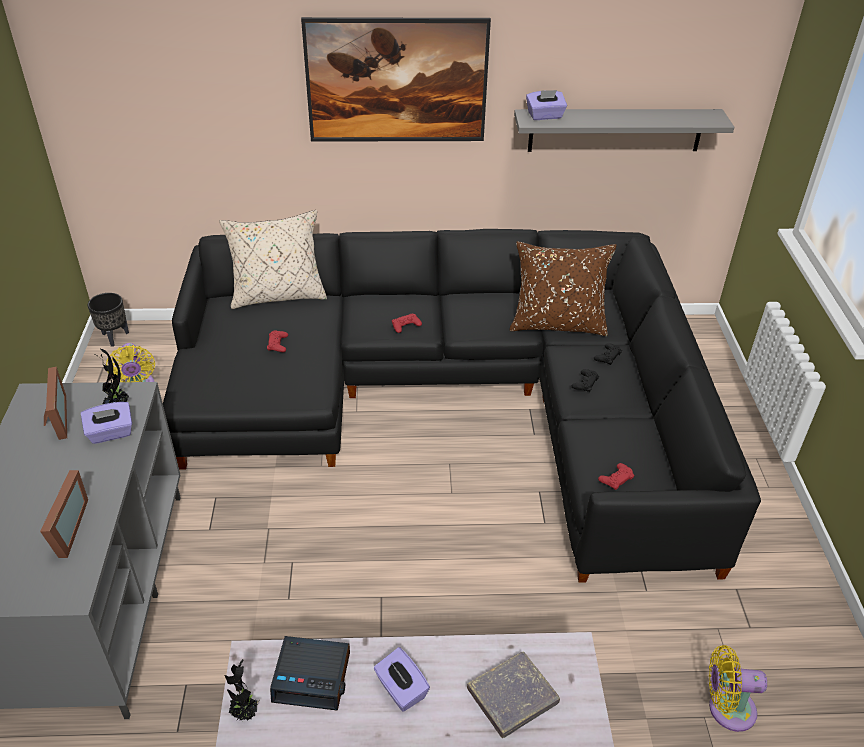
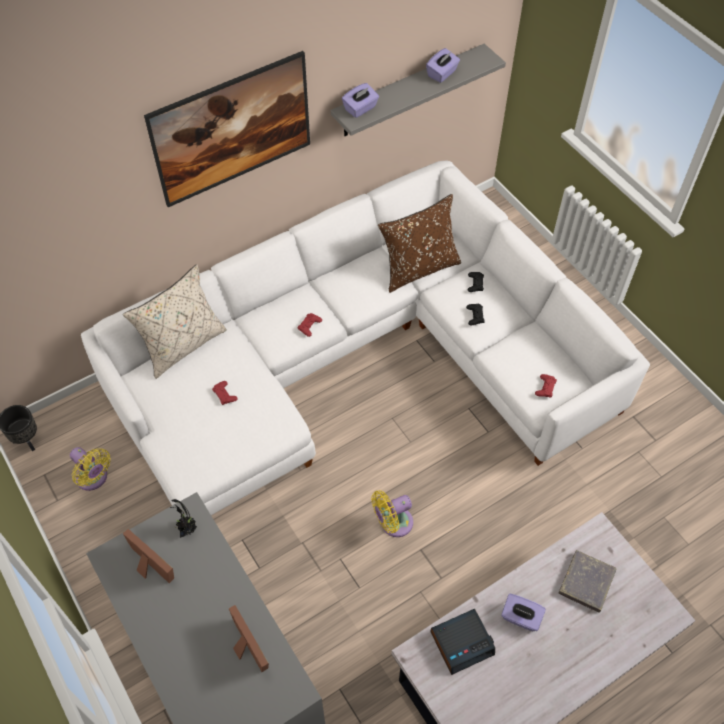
camera: 30 degrees left, 15 degrees up
purple tissue box [81,402,132,444] -> purple tissue box moved to [426,48,460,83]
black sofa [163,229,761,583] -> white sofa [81,161,650,515]
potted plant [225,659,260,721] -> none
yellow fan [709,645,767,732] -> yellow fan moved to [371,490,413,537]

